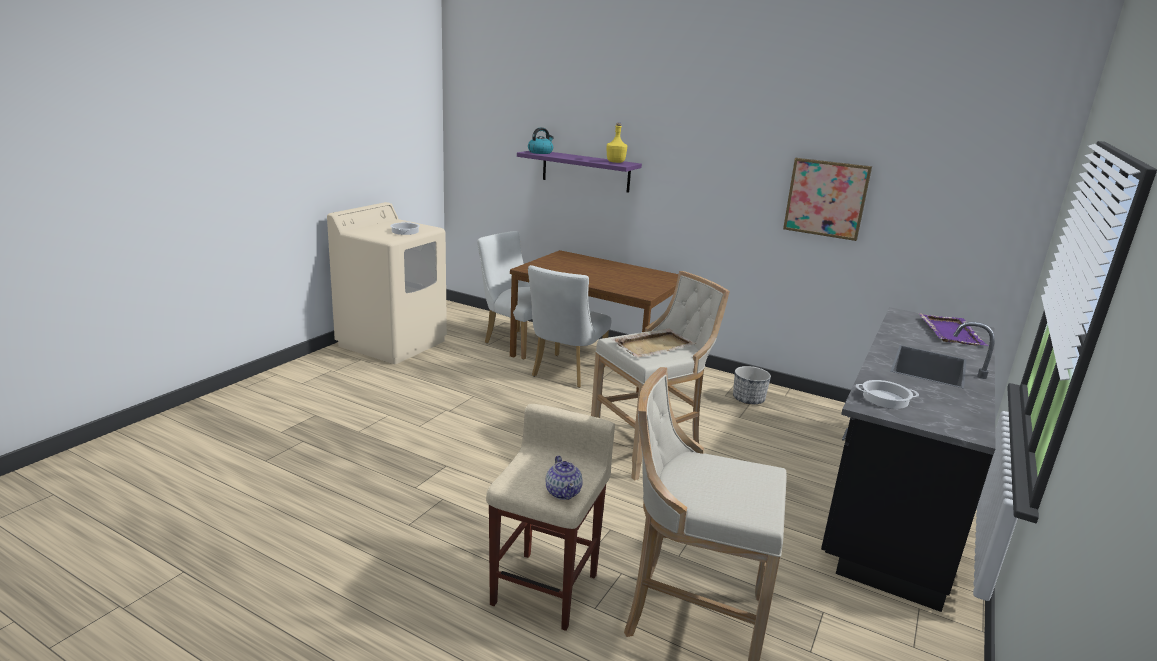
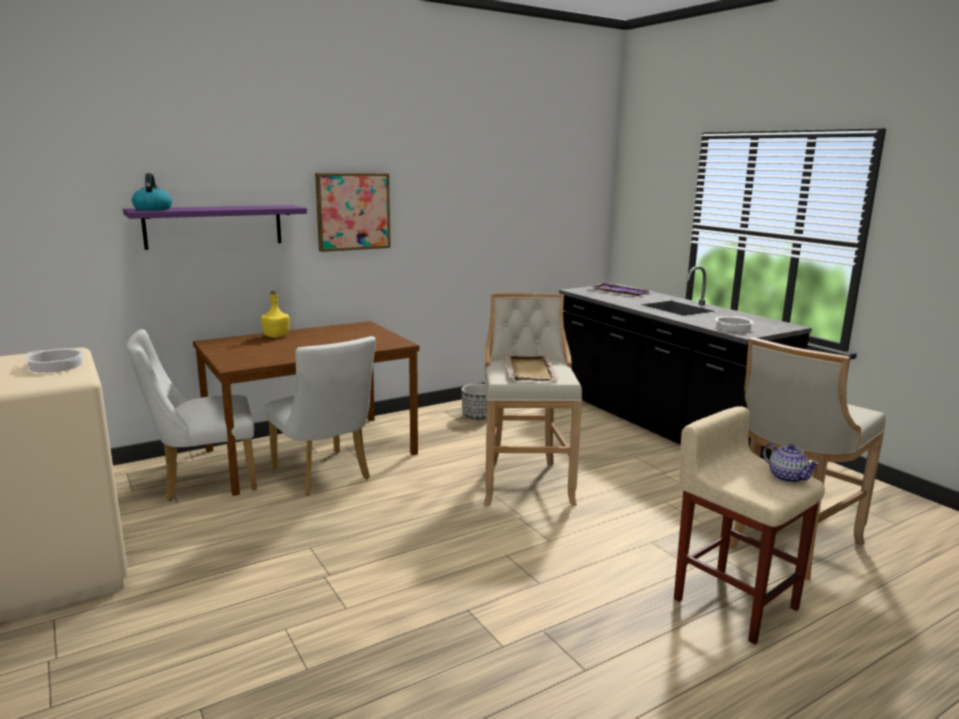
camera: 60 degrees left, 5 degrees down
teapot [546,456,583,500] -> teapot turned 45 degrees clockwise [763,443,820,483]
yellow bottle [607,122,627,163] -> yellow bottle moved to [261,290,290,338]
picture [783,158,872,241] -> picture moved to [315,173,390,252]

